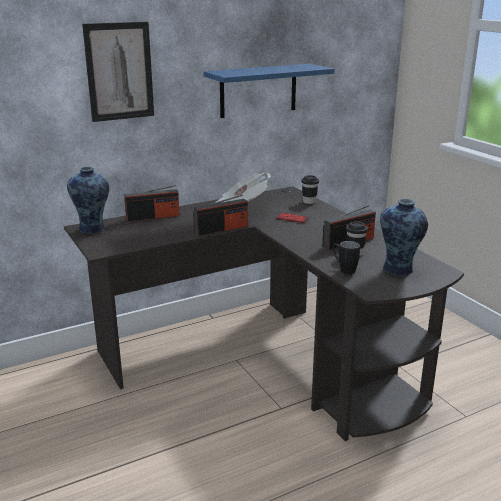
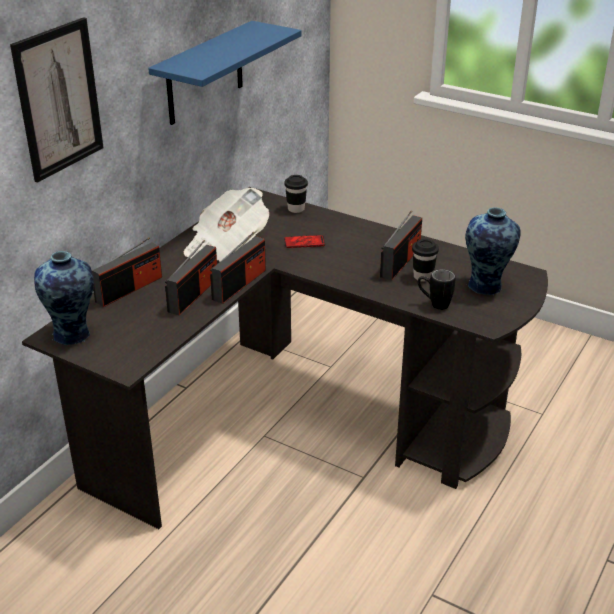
camera: 30 degrees left, 10 degrees up
none -> radio [165,240,217,316]

